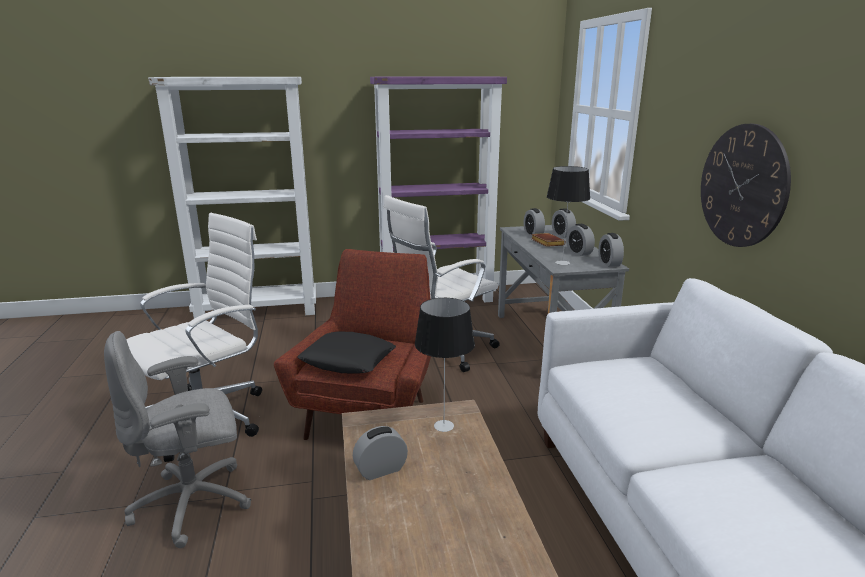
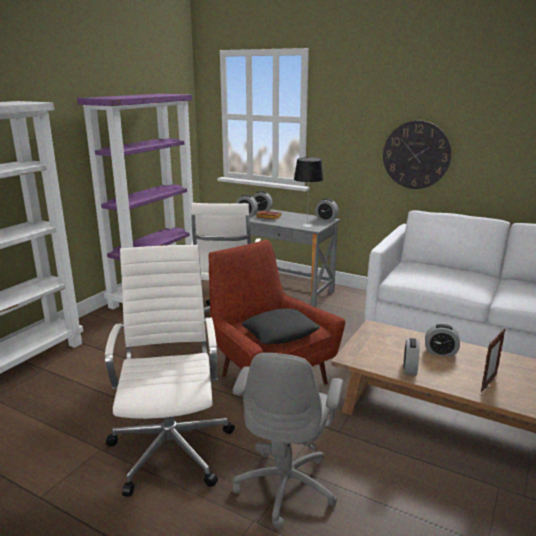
camera: 50 degrees left, 0 degrees up
table lamp [415,298,475,432] -> none
alarm clock [566,224,595,256] -> alarm clock moved to [425,324,460,357]
none -> picture frame [481,328,505,392]

